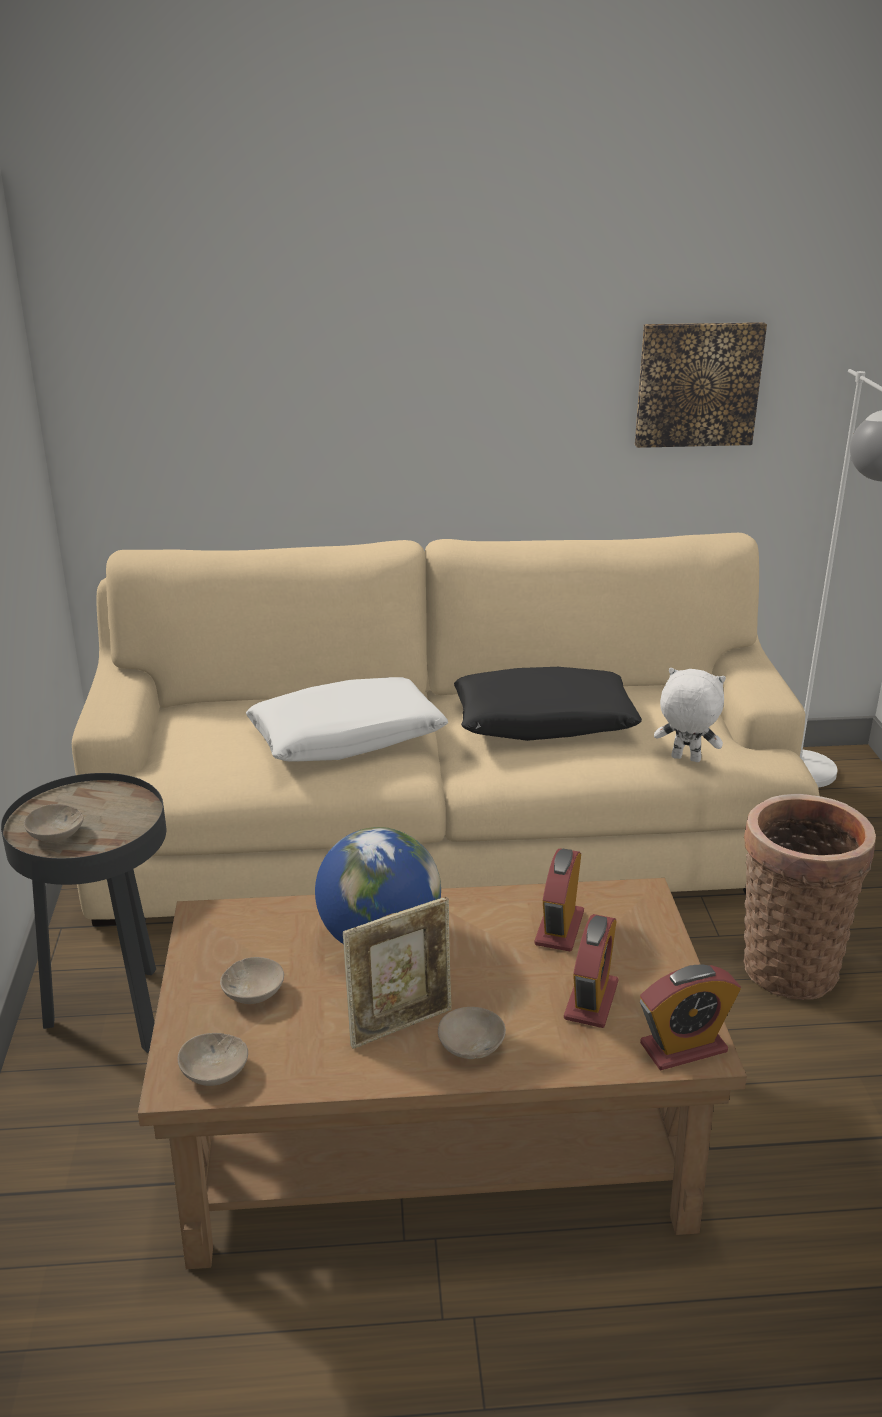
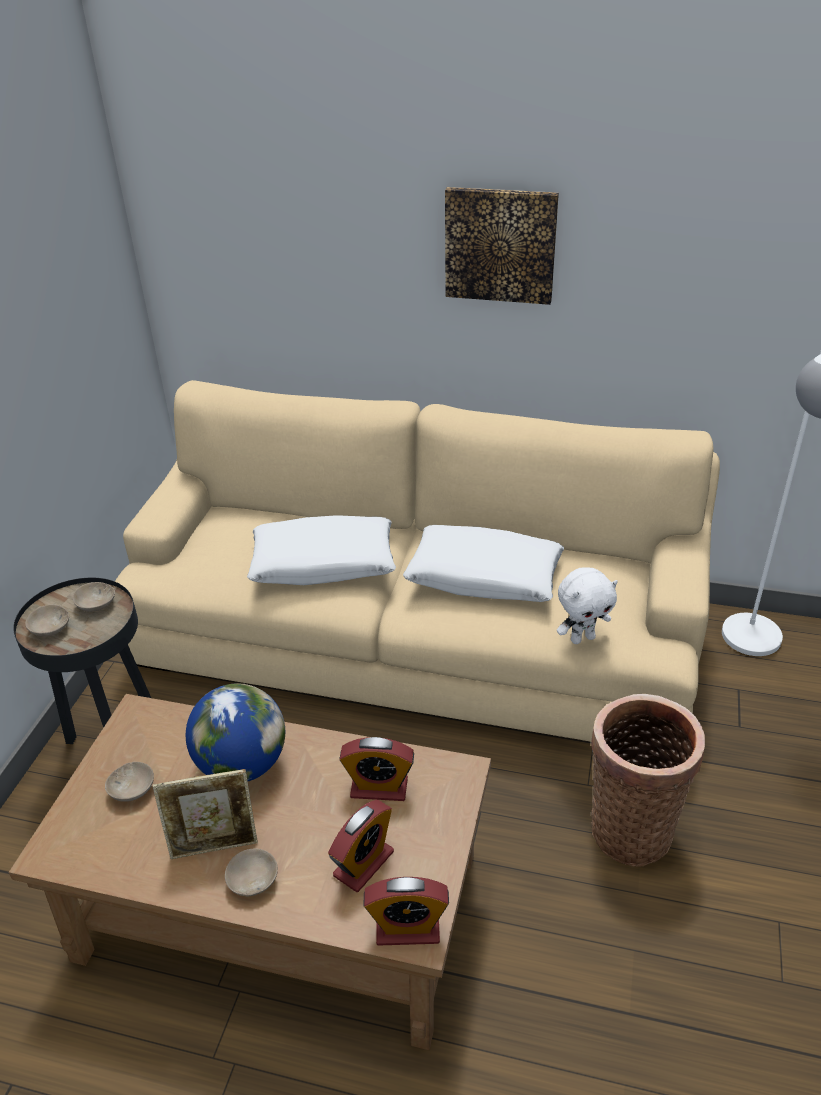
camera: 20 degrees right, 10 degrees up
beige bowl [178,1033,248,1086] -> beige bowl moved to [72,582,115,612]
black pillow [454,667,642,741] -> white pillow [403,525,564,602]
alarm clock [534,848,584,951] -> alarm clock turned 120 degrees counterclockwise [339,737,414,801]
picture [635,322,767,448] -> picture moved to [445,187,559,305]
white plush toy [654,668,726,762] -> white plush toy turned 120 degrees clockwise [557,567,618,644]

